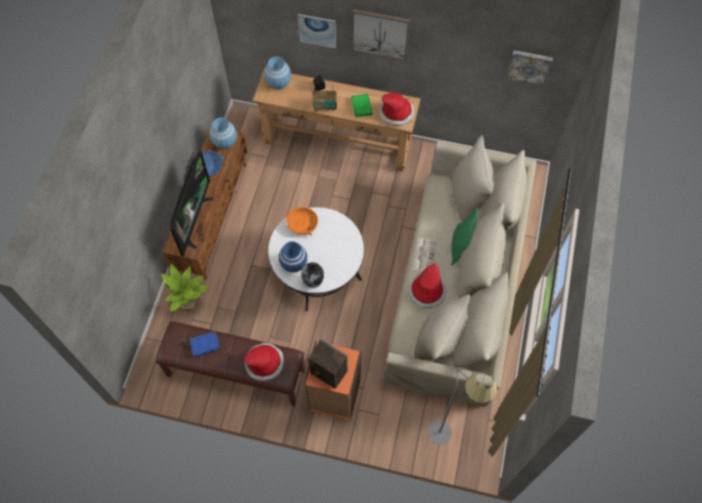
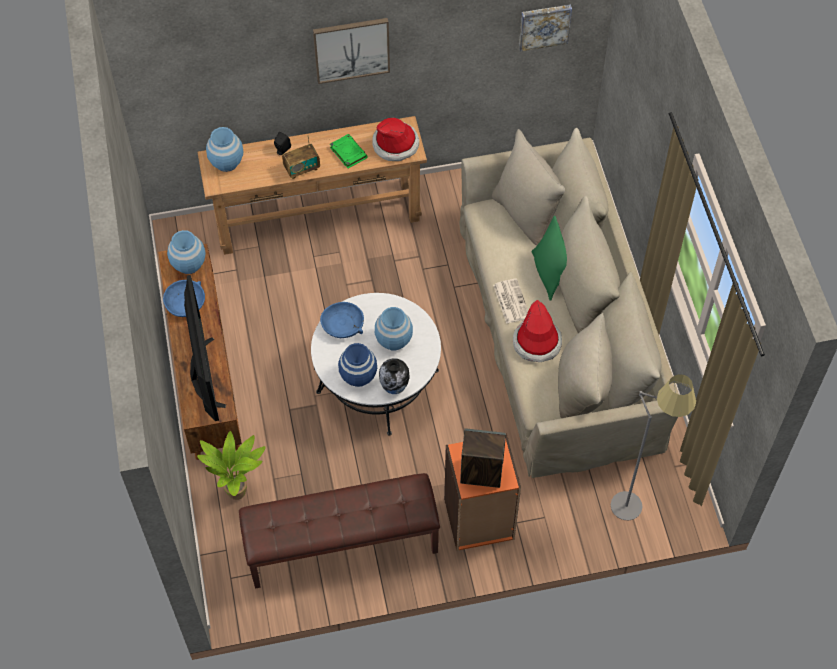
camera: 25 degrees left, 5 degrees down
blue book [189,332,220,357] -> none
hat [244,343,284,381] -> none
orange bowl [286,207,318,236] -> blue bowl [320,302,364,338]
picture [297,14,336,48] -> none
none -> blue vase [375,307,413,350]

